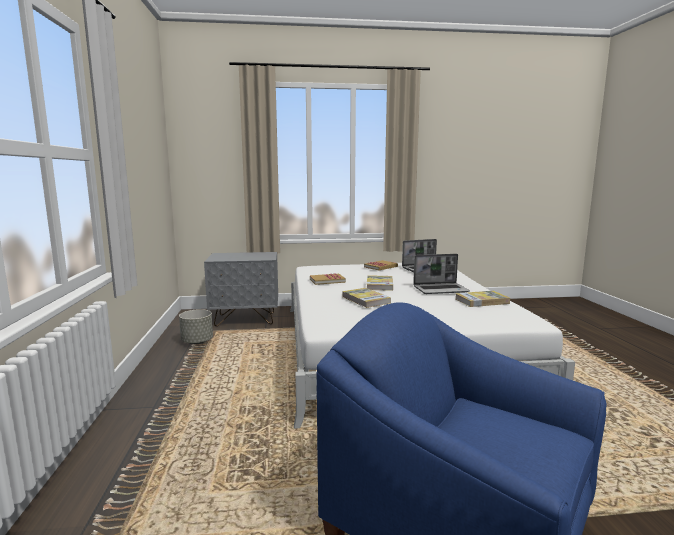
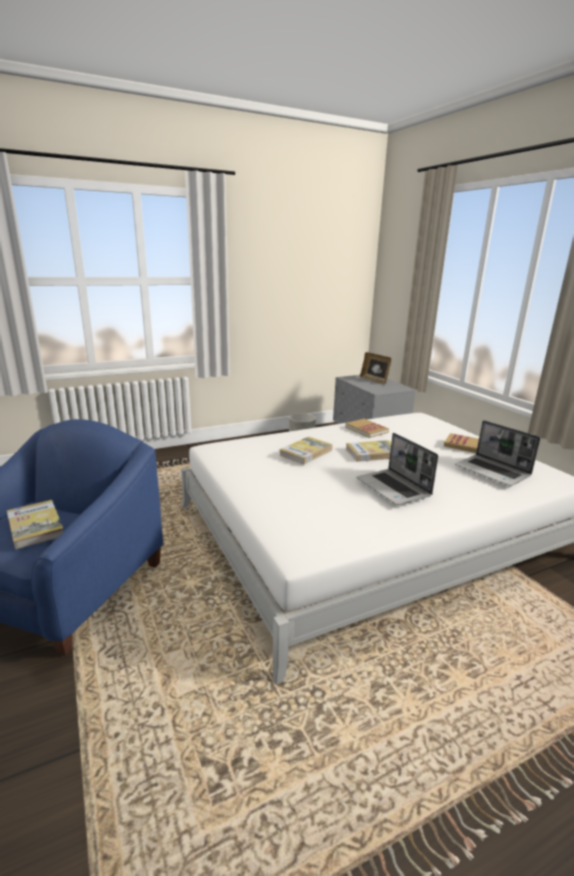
camera: 70 degrees right, 10 degrees up
book [455,291,510,307] -> book moved to [7,500,63,549]
none -> picture frame [360,352,391,385]

